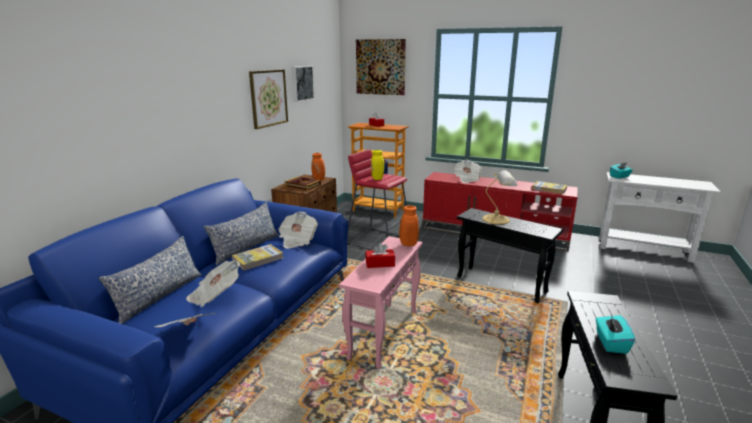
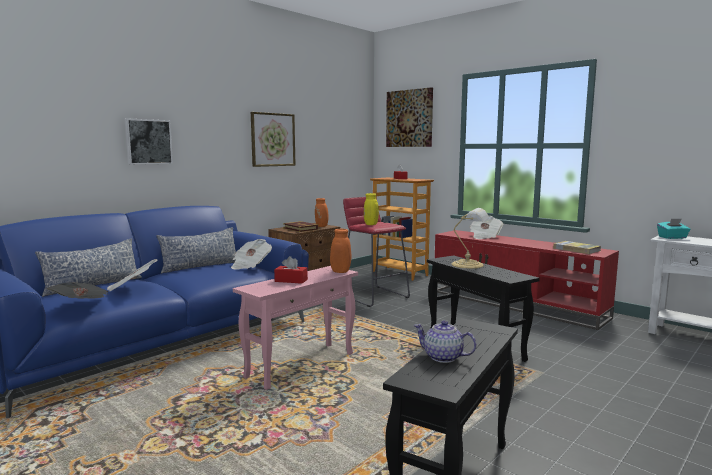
camera: 20 degrees right, 10 degrees down
book [232,244,283,270] -> none
picture [292,66,315,102] -> picture moved to [125,118,173,165]
turquoise tissue box [596,315,635,354] -> teapot [414,321,477,363]

